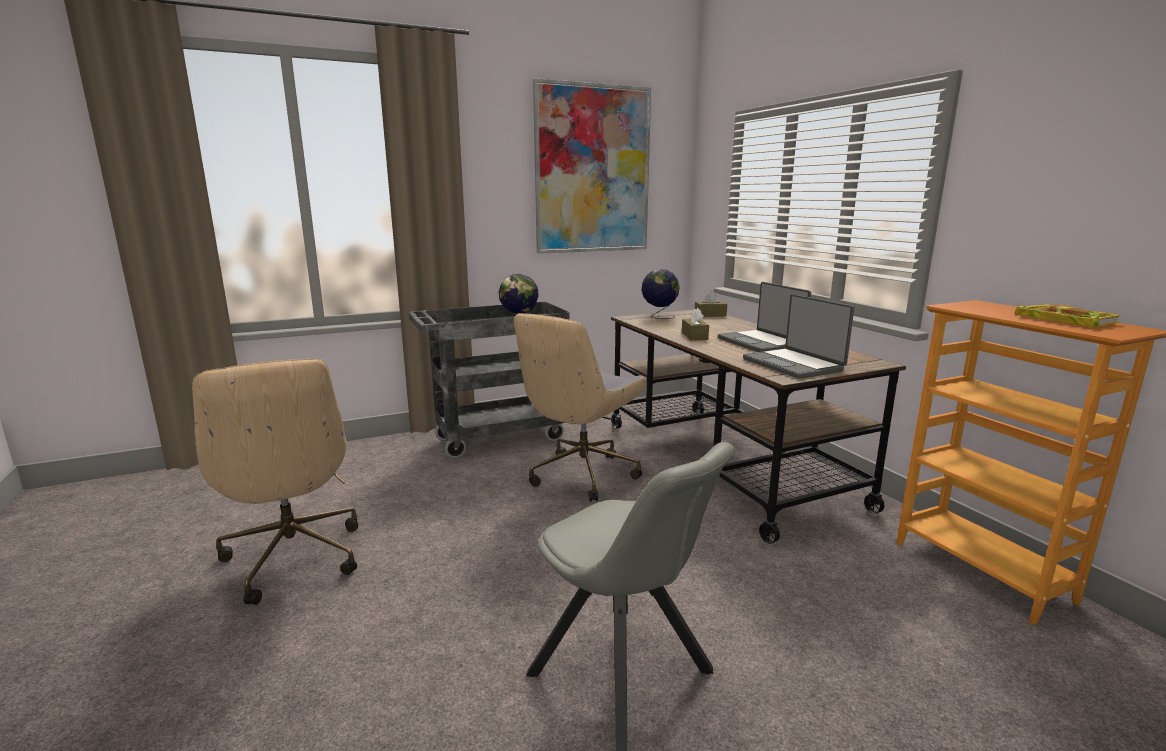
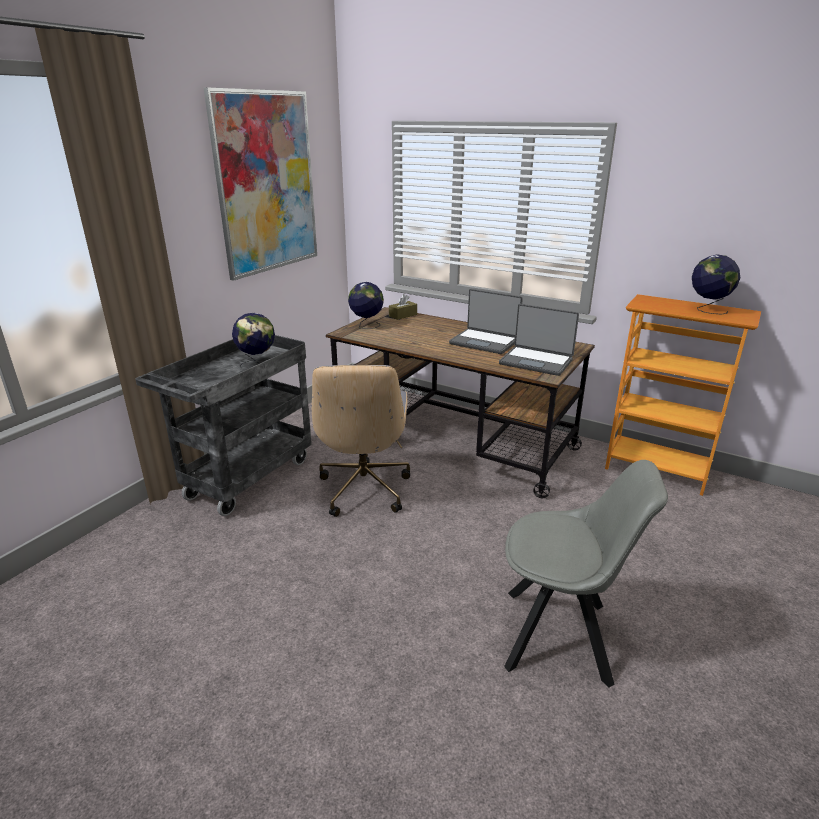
camera: 35 degrees left, 10 degrees up
grey office chair [192,358,358,605] -> none
brown tissue box [682,308,709,340] -> none
book [1015,304,1121,329] -> globe [692,255,740,315]

